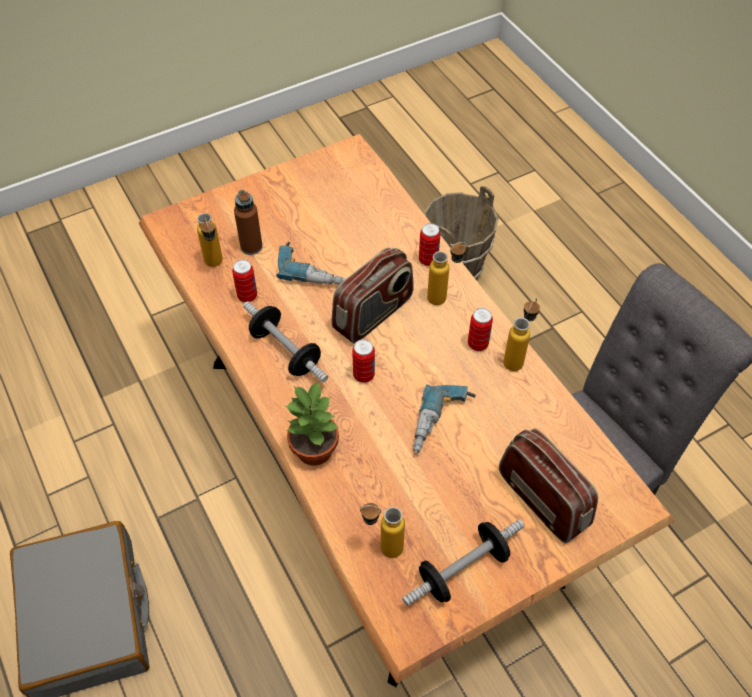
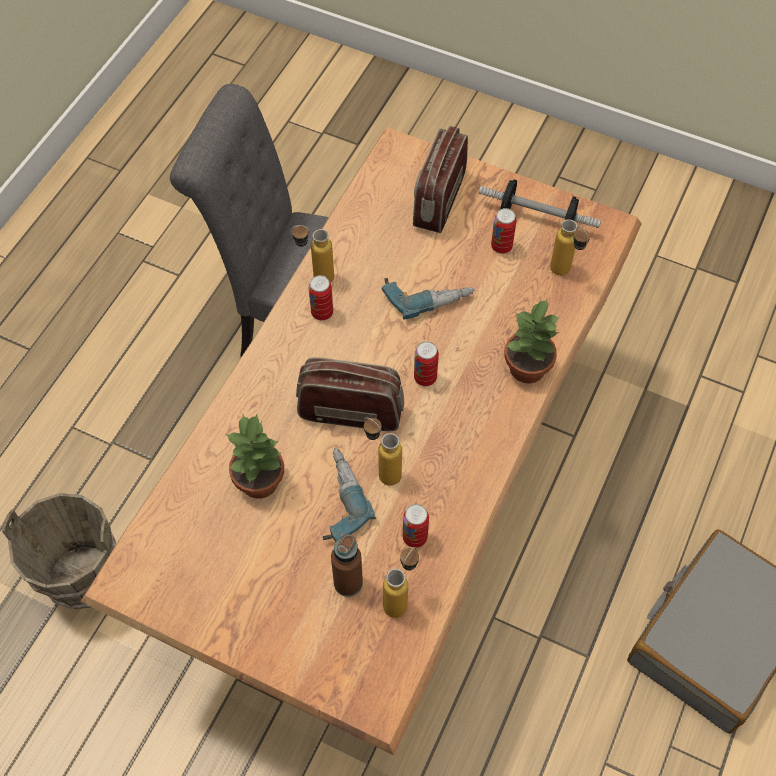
camera: 125 degrees left, 5 degrees up
dumbbell [243,301,328,383] -> none
can [419,223,440,266] -> can moved to [491,208,517,254]
bottle [427,242,467,305] -> bottle moved to [364,417,402,486]
none -> potted plant [226,415,284,499]

